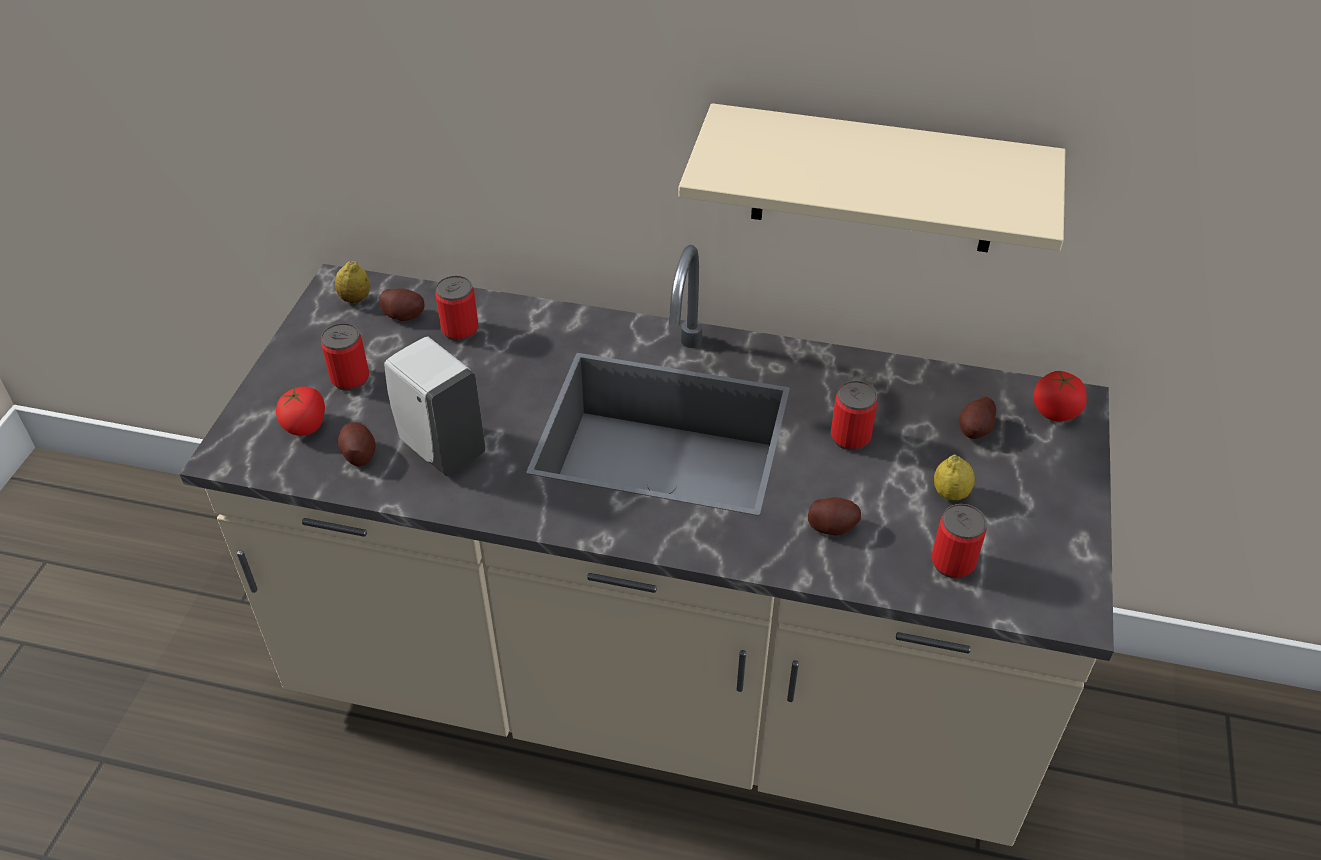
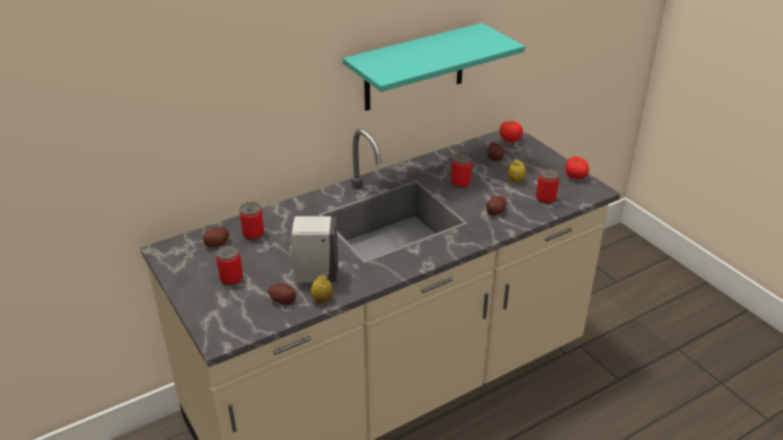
camera: 45 degrees left, 10 degrees down
tomato [276,386,325,436] -> tomato moved to [566,156,589,179]
lemon [335,261,370,303] -> lemon moved to [311,275,333,304]
beige shelf [678,103,1065,253] -> turquoise shelf [343,23,525,111]

